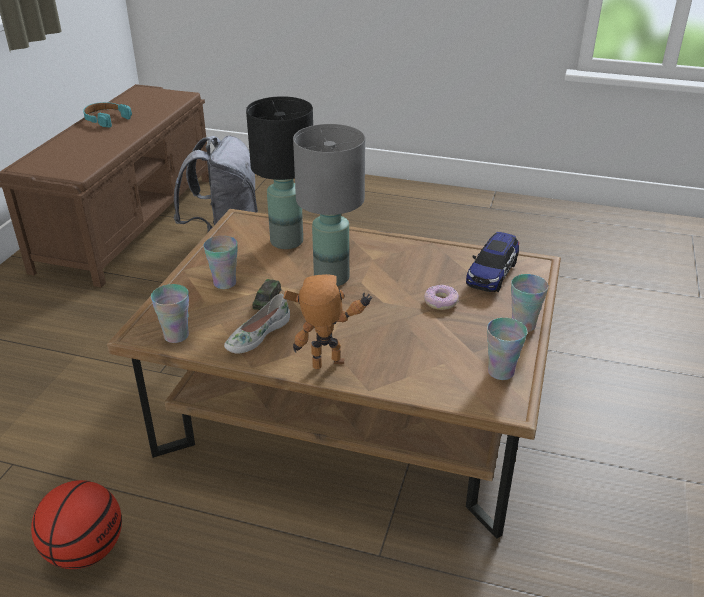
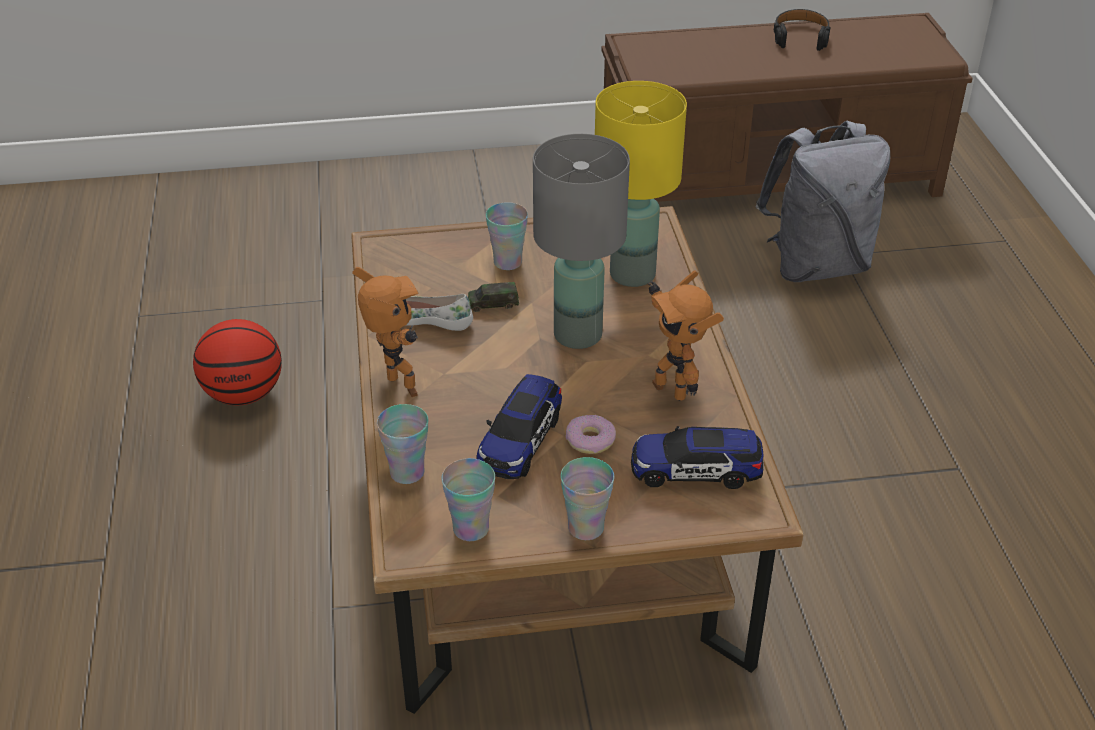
camera: 65 degrees right, 5 degrees up
turquoise headphones [83,102,132,127] -> black headphones [774,9,831,51]
cup [151,284,189,343] -> cup moved to [377,404,428,484]
black table lamp [246,96,313,249] -> yellow table lamp [595,81,687,287]
none -> toy car [476,374,562,479]
none -> toy robot [648,270,724,401]

